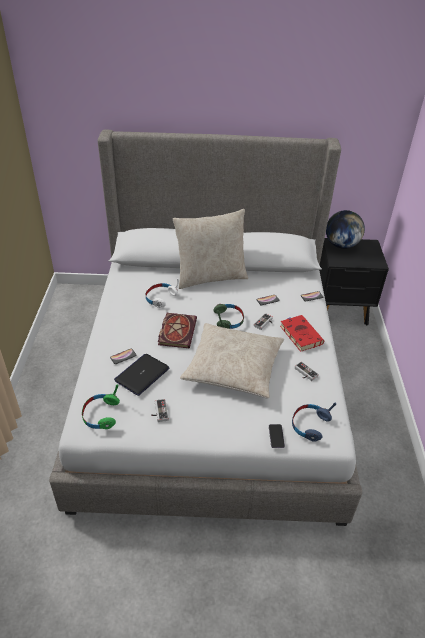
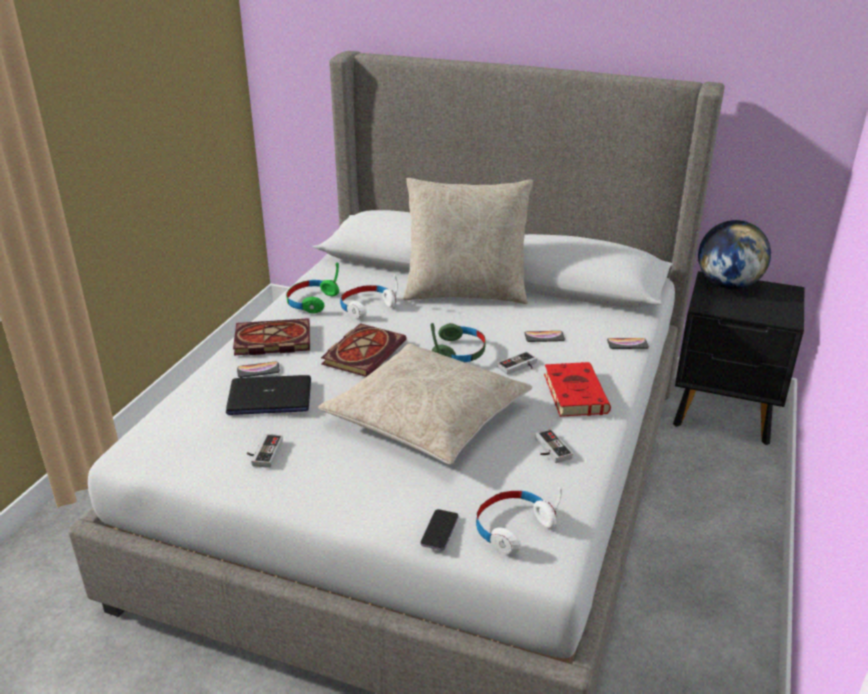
camera: 20 degrees right, 10 degrees down
green headphones [82,385,120,429] -> green headphones moved to [286,263,339,314]
laptop [114,354,169,396] -> laptop turned 150 degrees counterclockwise [226,375,311,415]
blue headphones [292,403,336,442] -> white headphones [476,487,562,554]
none -> book [233,318,310,356]

